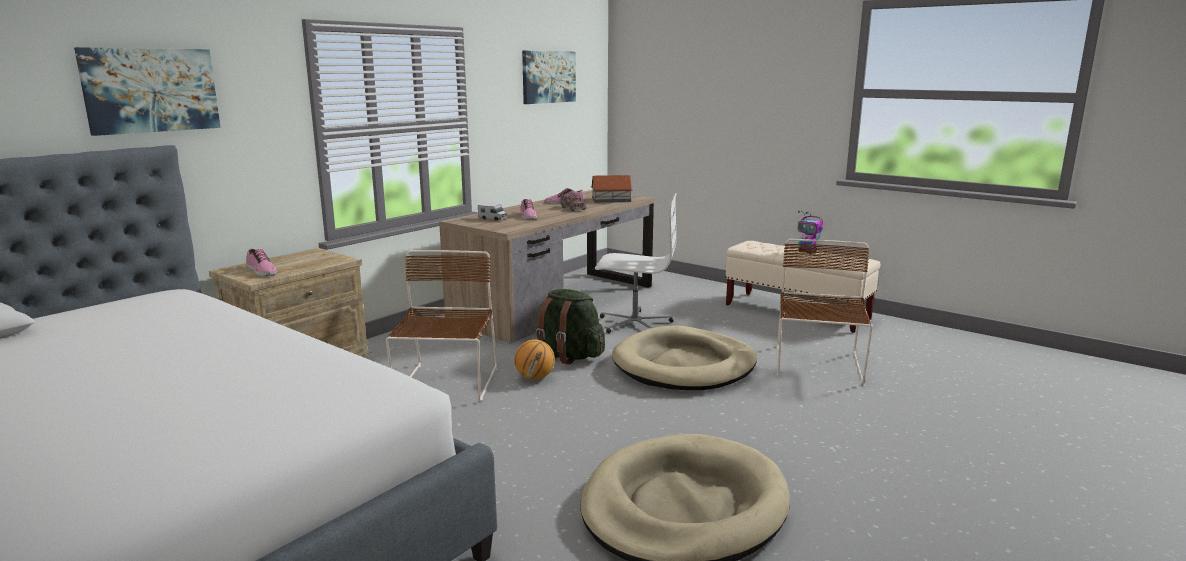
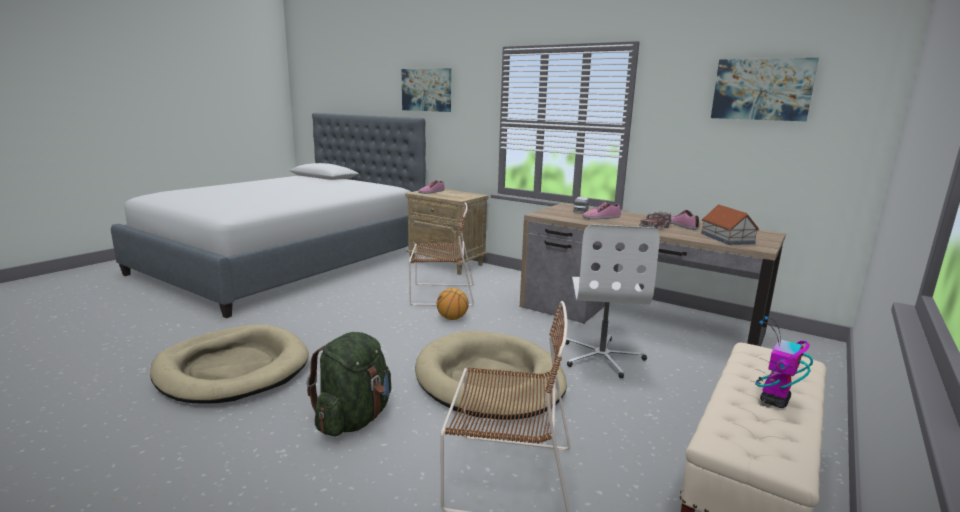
camera: 85 degrees right, 0 degrees up
green backpack [536,289,605,365] -> green backpack moved to [307,332,391,436]

